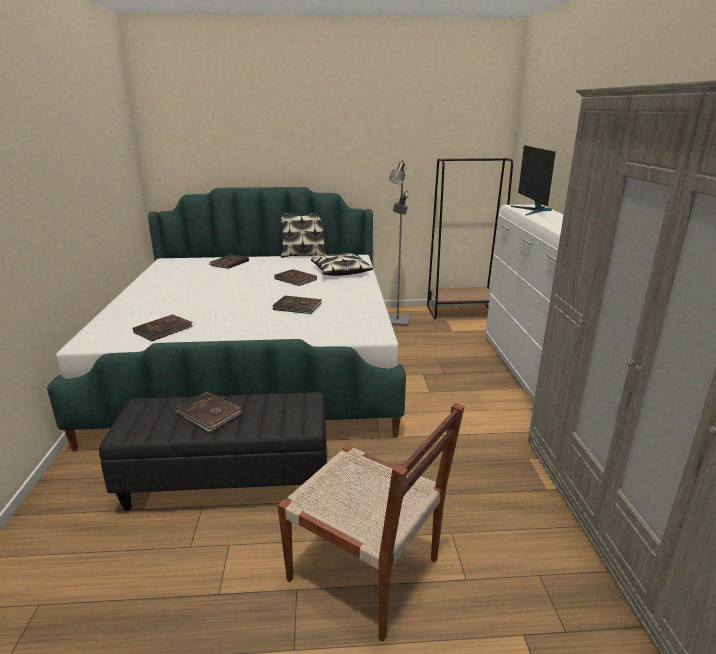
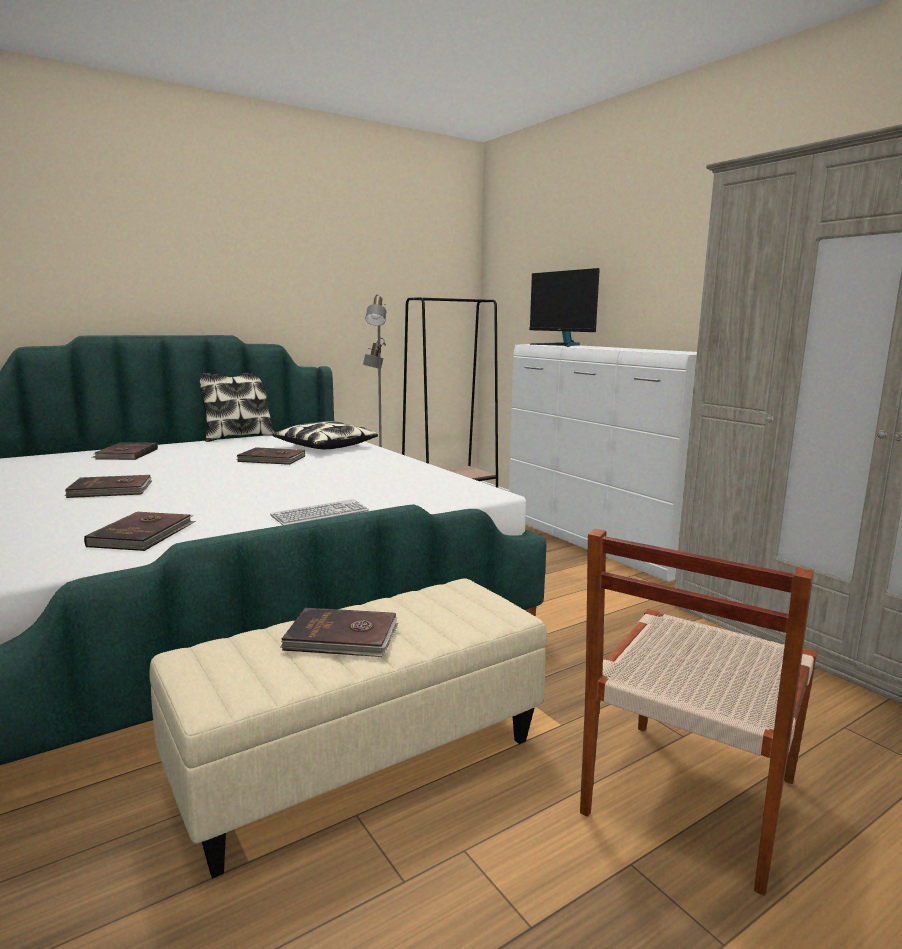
camera: 30 degrees left, 10 degrees down
black ottoman [99,392,327,510] -> beige ottoman [149,578,547,878]
brown book [272,295,322,314] -> brown book moved to [64,475,152,498]
chair [278,403,464,642] -> chair turned 120 degrees clockwise [580,528,817,896]
none -> keyboard [270,499,369,525]

